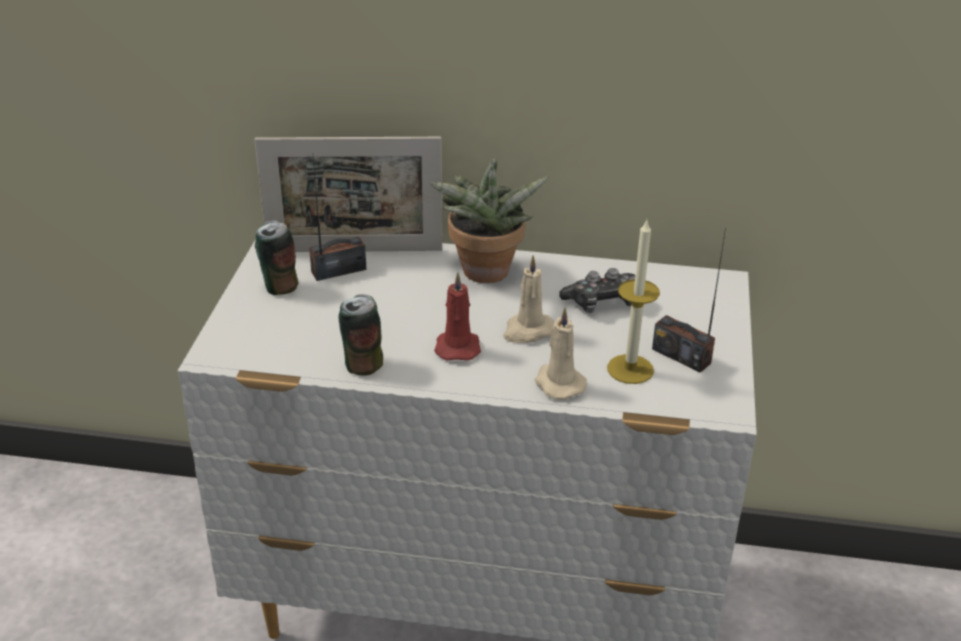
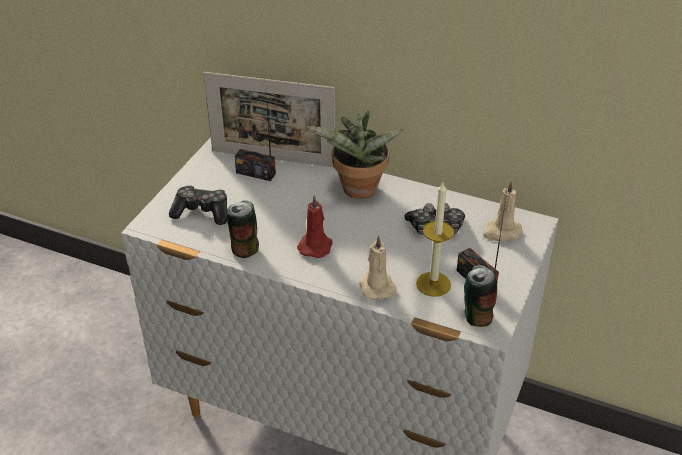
camera: 15 degrees right, 5 degrees up
can [255,221,299,295] -> can moved to [464,265,497,327]
radio [309,158,366,281] -> radio turned 150 degrees counterclockwise [235,91,276,181]
beige candle [503,255,554,343] -> beige candle moved to [483,181,522,242]
none -> game controller [169,185,227,225]

